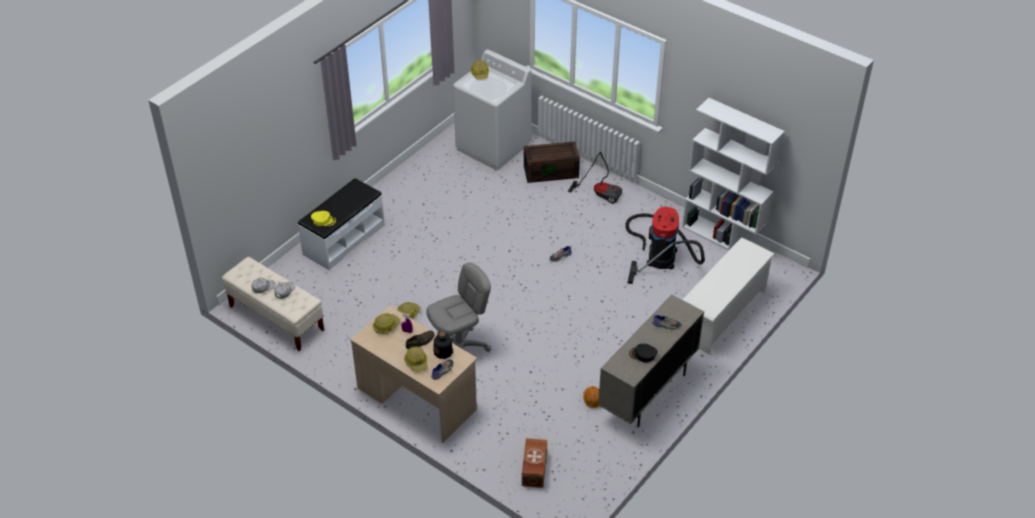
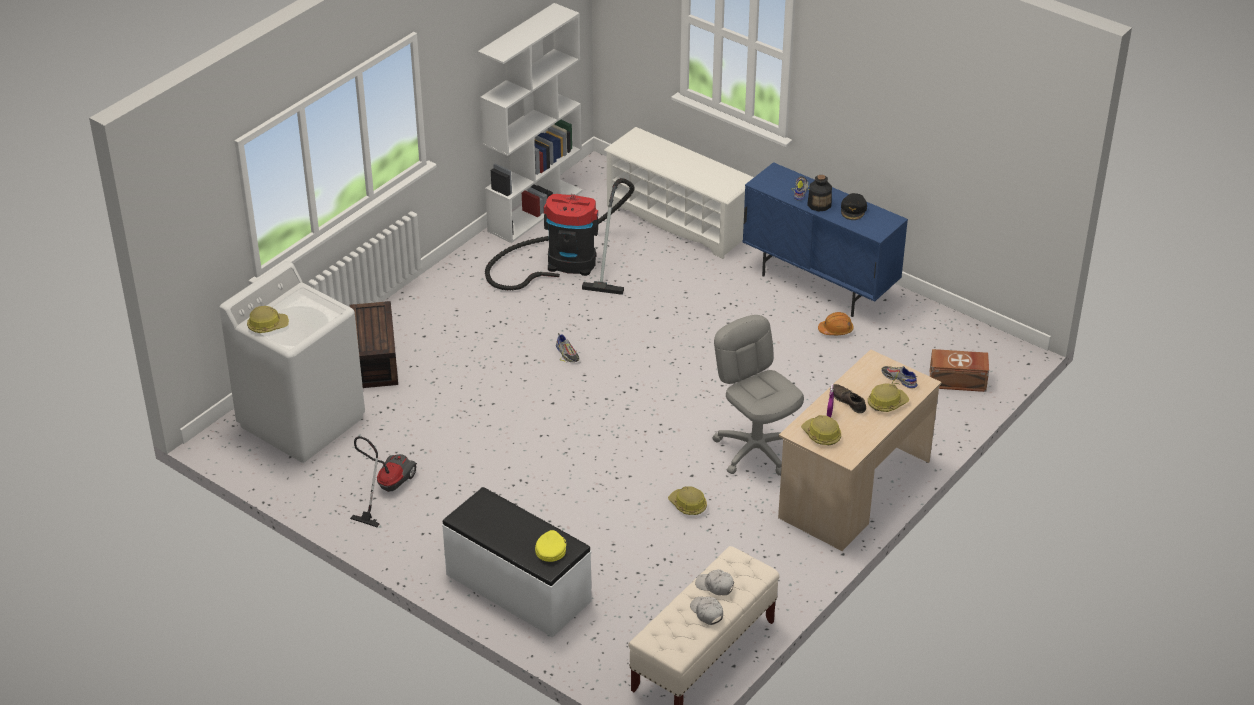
camera: 90 degrees left, 5 degrees down
bottle [434,331,453,359] -> bottle moved to [807,175,832,212]
vacuum cleaner [568,152,622,204] -> vacuum cleaner moved to [350,436,417,527]
beige cabinet [598,294,704,427] -> blue cabinet [742,162,908,317]

